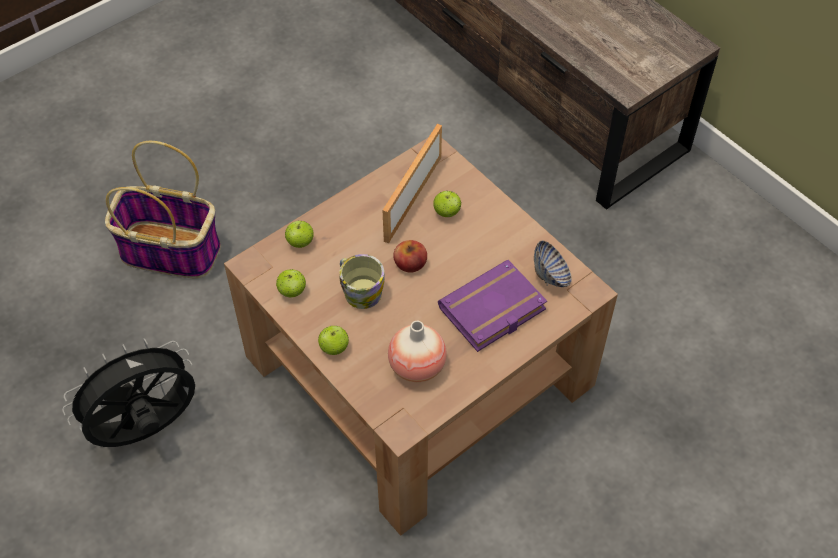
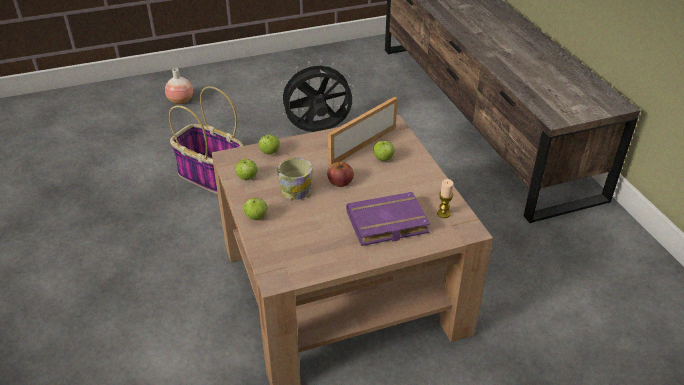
camera: 20 degrees right, 15 degrees down
black fan [62,338,195,447] -> black fan moved to [278,60,354,132]
vase [388,321,447,382] -> vase moved to [165,68,193,104]
bowl [534,241,572,287] -> candle [437,179,453,218]

